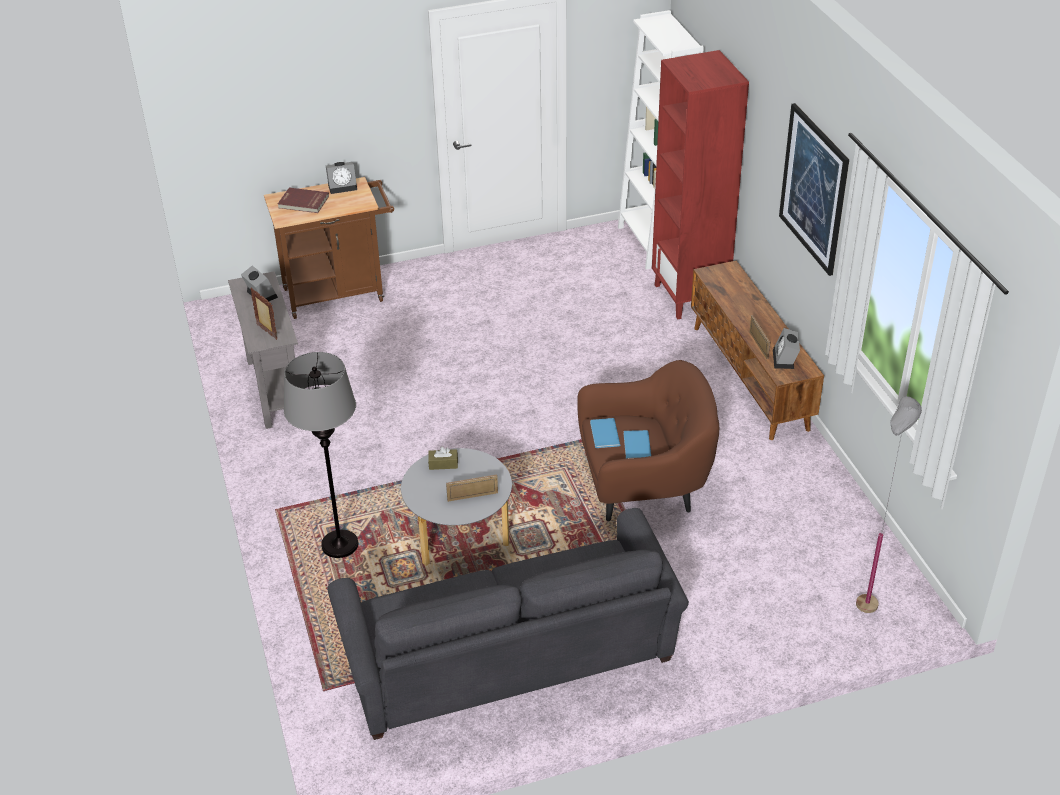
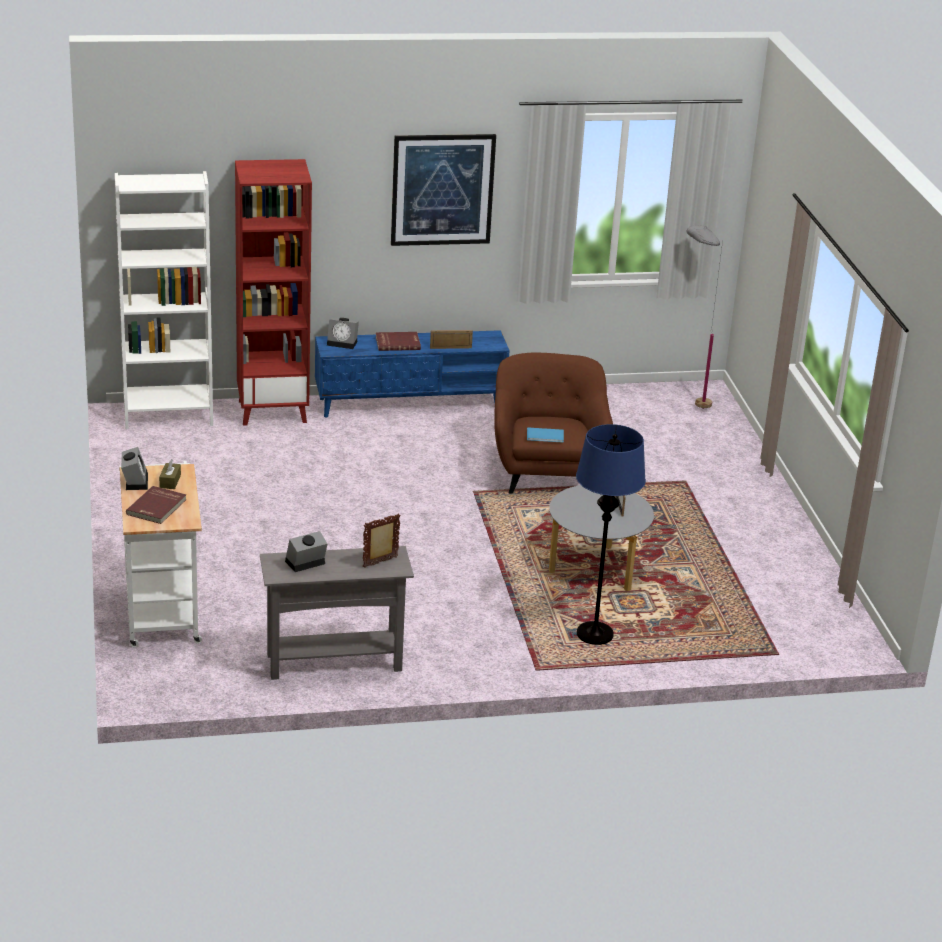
camera: 85 degrees left, 10 degrees down
brown cart [264,177,394,319] -> white cart [119,461,202,647]
grey floor lamp [284,352,358,558] -> blue floor lamp [576,424,646,645]
grey sofa [327,508,689,740] -> none
brown tissue box [428,447,458,470] -> brown tissue box moved to [159,459,181,489]
blue book [623,430,651,459] -> none
brown tv stand [691,261,824,440] -> blue tv stand [315,330,510,417]
alarm clock [773,328,800,369] -> alarm clock moved to [327,318,359,349]
none -> red book [376,332,421,351]

